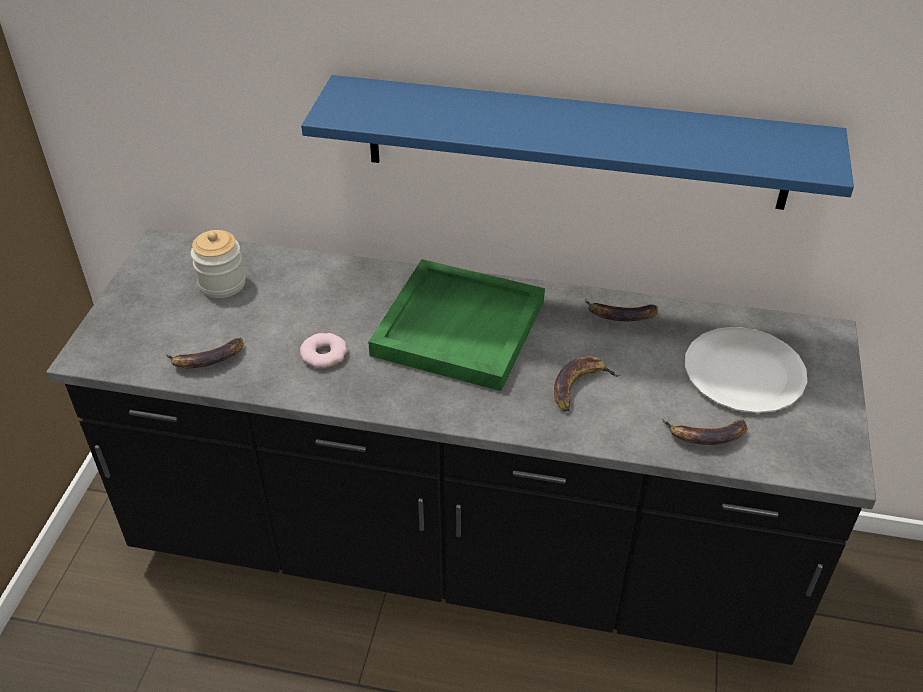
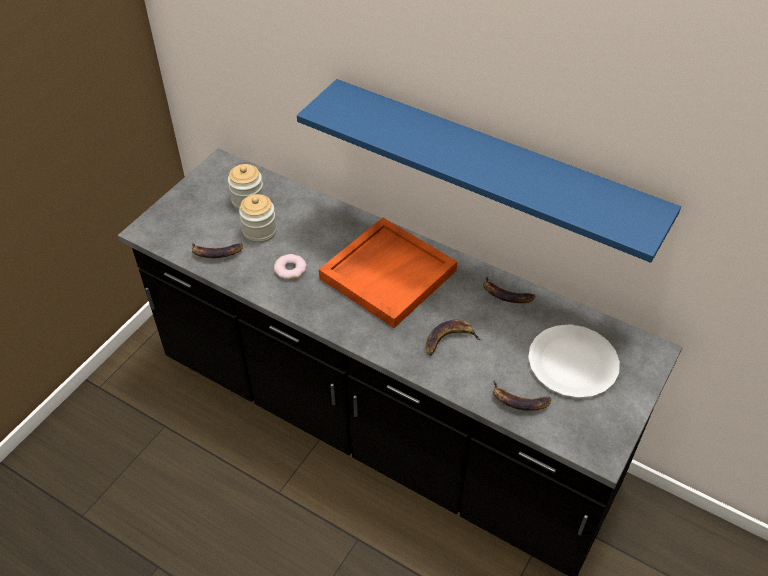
camera: 20 degrees right, 5 degrees up
green tray [368,259,545,391] -> orange tray [319,218,457,328]
none -> jar [239,194,277,243]

